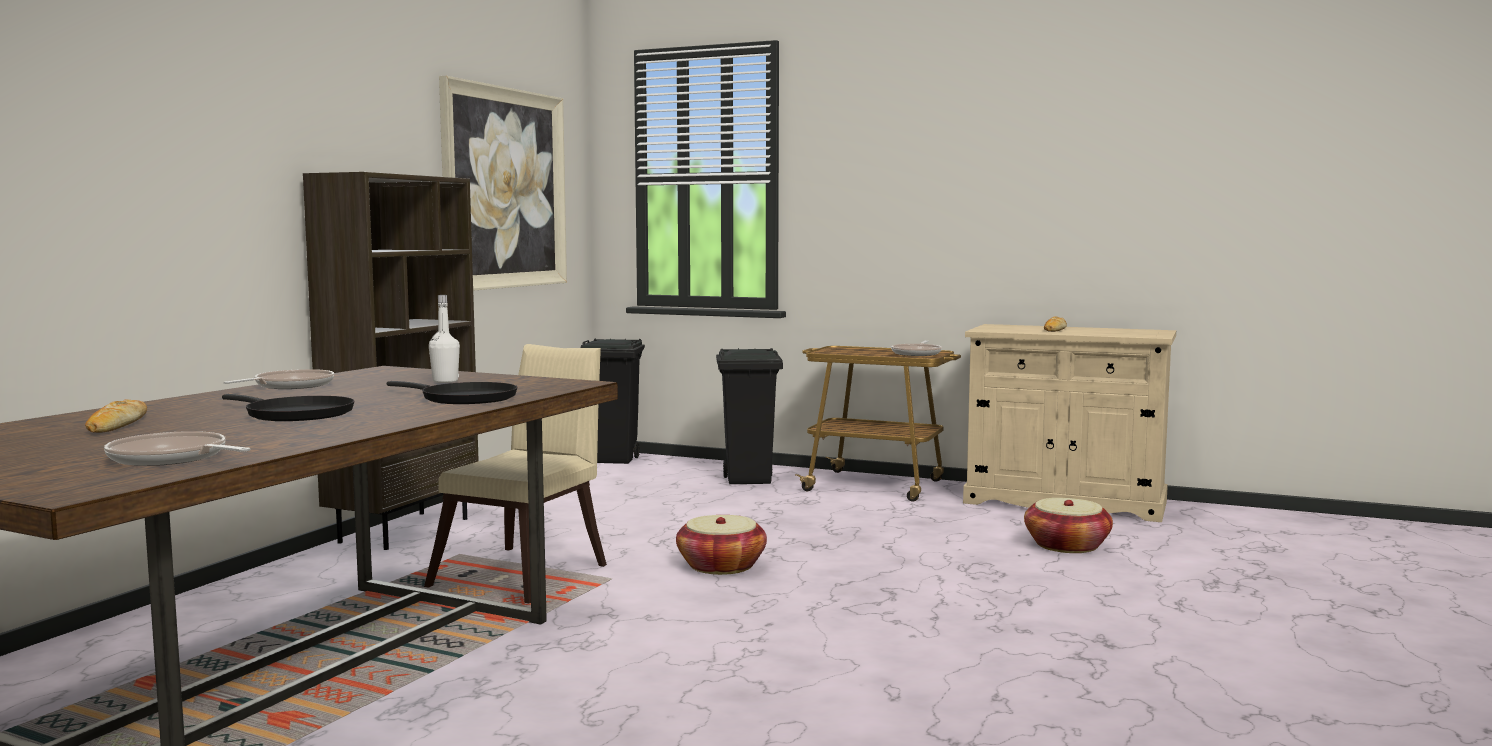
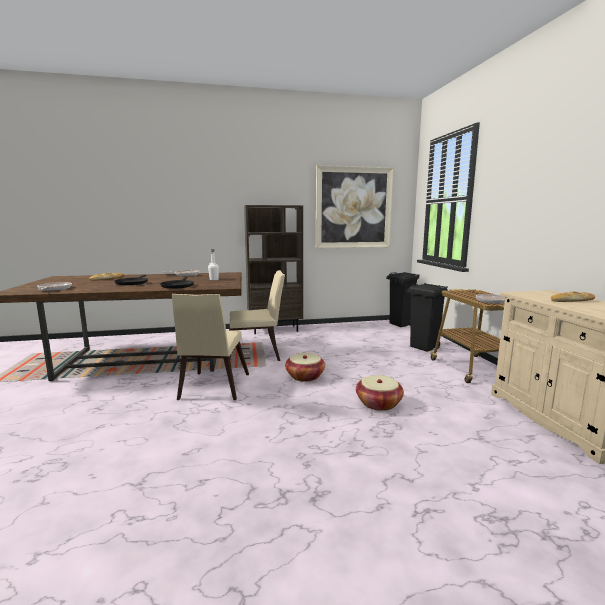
camera: 55 degrees right, 5 degrees up
basket [1024,498,1113,553] -> basket moved to [356,375,404,411]
none -> beige chair [172,294,249,400]

